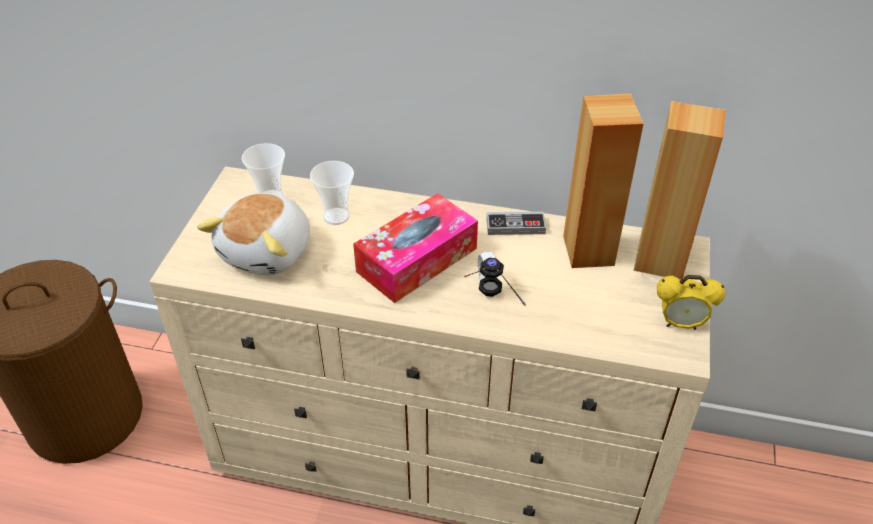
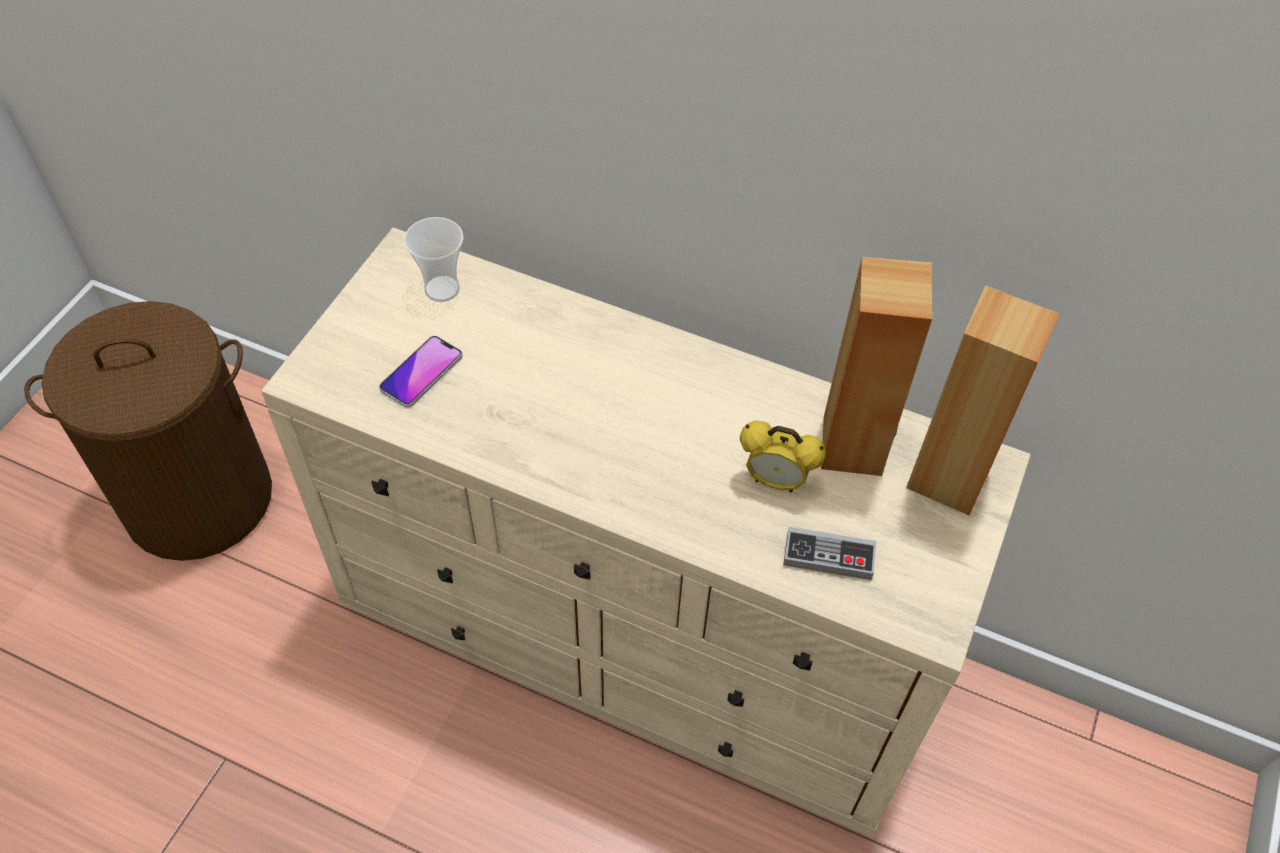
camera: 10 degrees right, 10 degrees up
plush toy [197,193,310,275] -> phone [379,336,463,407]
cup [310,161,354,225] -> none
tissue box [353,193,478,303] -> none
headphones [464,251,526,306] -> none
game controller [486,211,546,235] -> game controller moved to [783,527,876,580]
alarm clock [657,275,725,330] -> alarm clock moved to [740,421,826,492]

